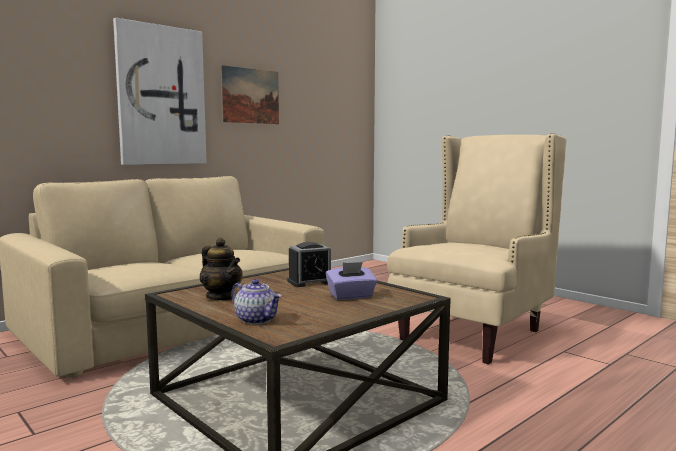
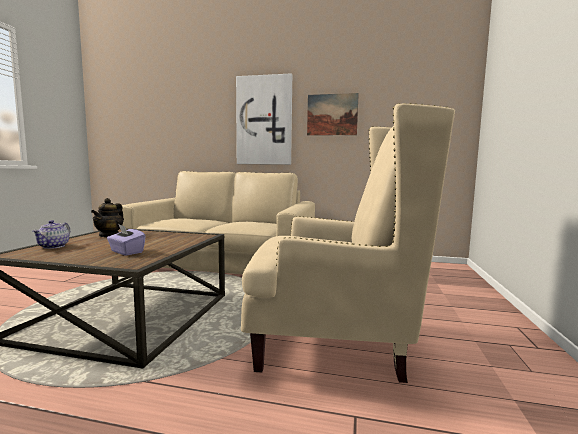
camera: 55 degrees right, 0 degrees up
alarm clock [287,242,331,287] -> none

